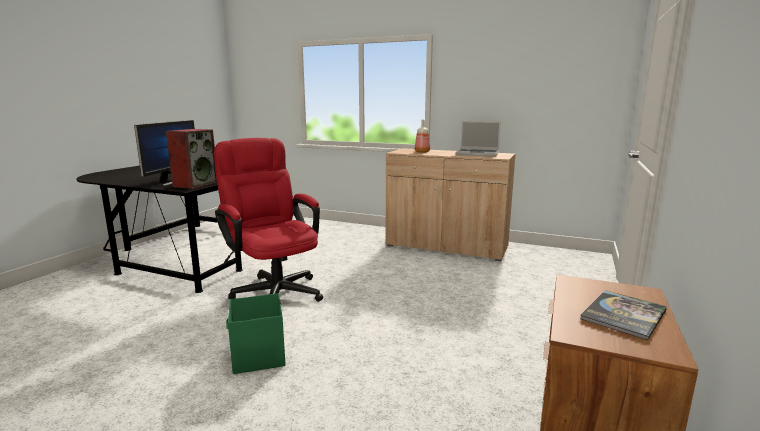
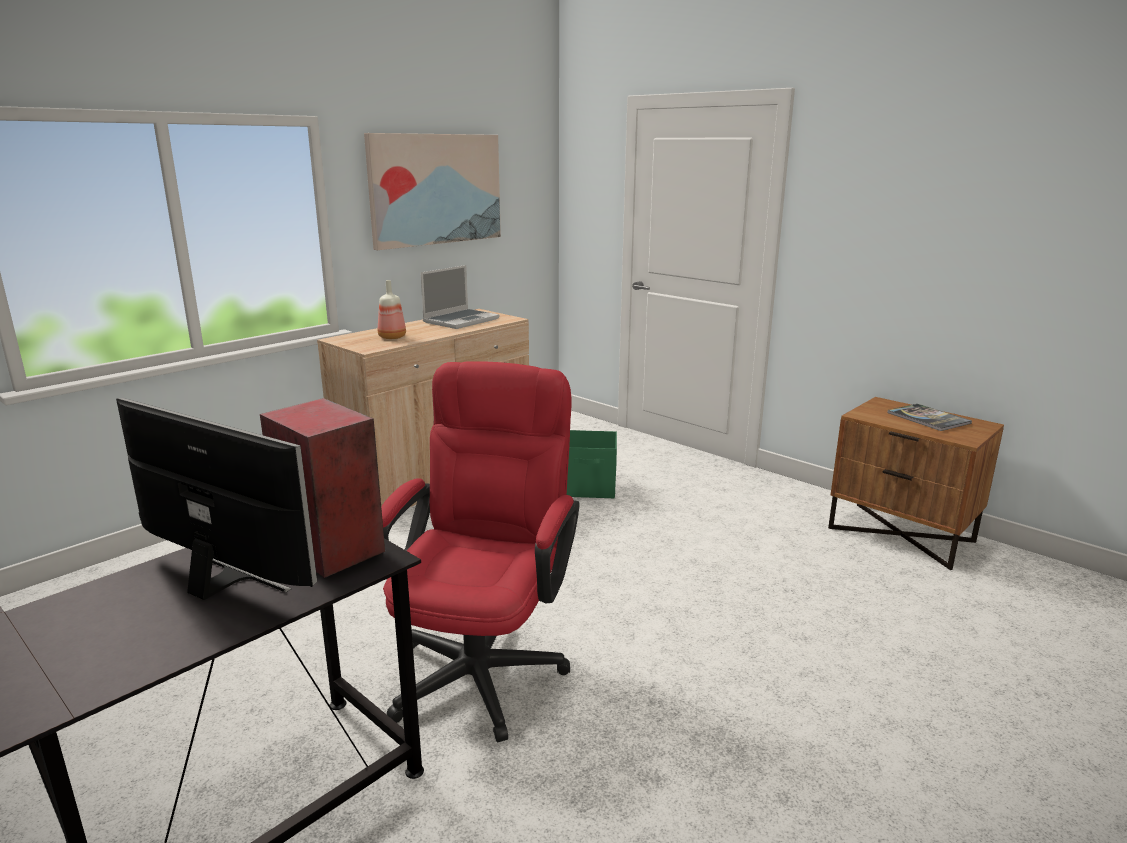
camera: 70 degrees left, 5 degrees up
red office chair [214,138,323,302] -> red office chair turned 120 degrees clockwise [381,361,579,743]
green storage box [226,293,286,374] -> green storage box moved to [567,430,617,498]
none -> picture [364,133,501,250]

